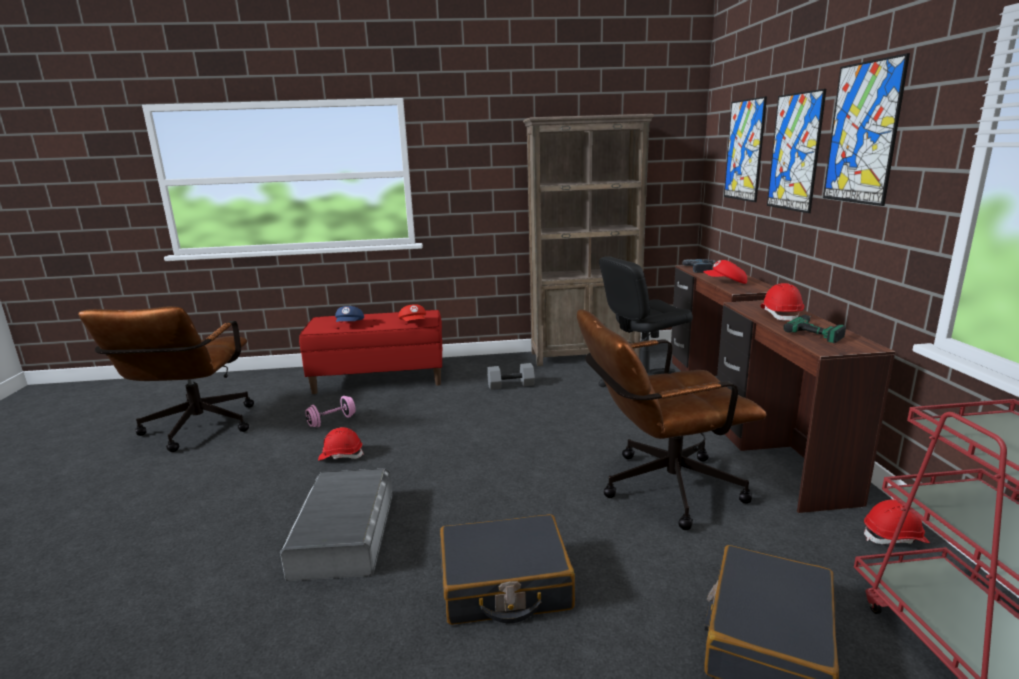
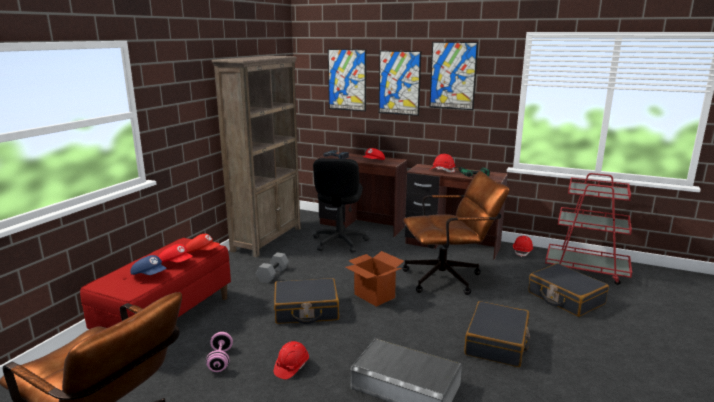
camera: 60 degrees left, 0 degrees up
brown office chair [577,309,767,530] -> brown office chair turned 120 degrees counterclockwise [402,171,510,295]
none -> red cap [159,244,193,263]
none -> black suitcase [274,278,339,324]
none -> cardboard box [345,251,404,307]

